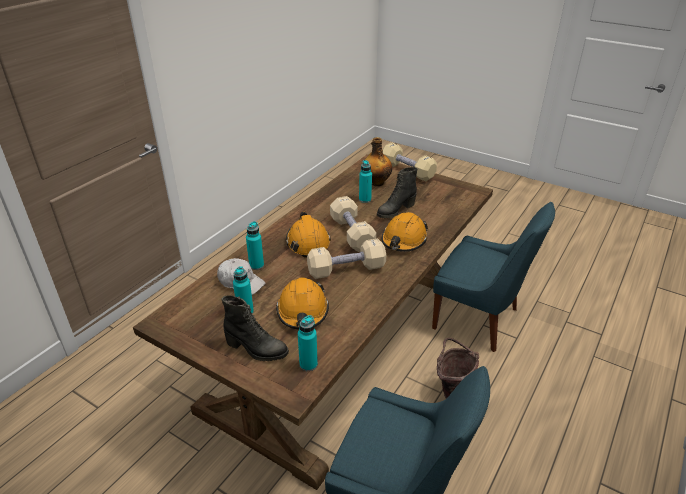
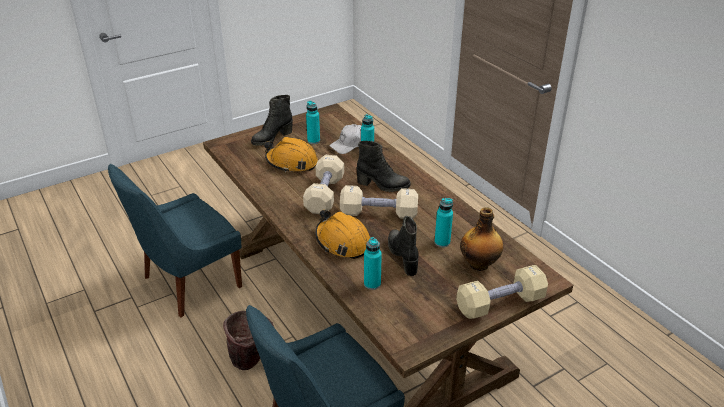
camera: 115 degrees right, 0 degrees up
orange hard hat [286,212,331,258] -> black boot [357,141,411,192]
turquoise bottle [298,315,318,371] -> turquoise bottle moved to [364,237,382,290]

